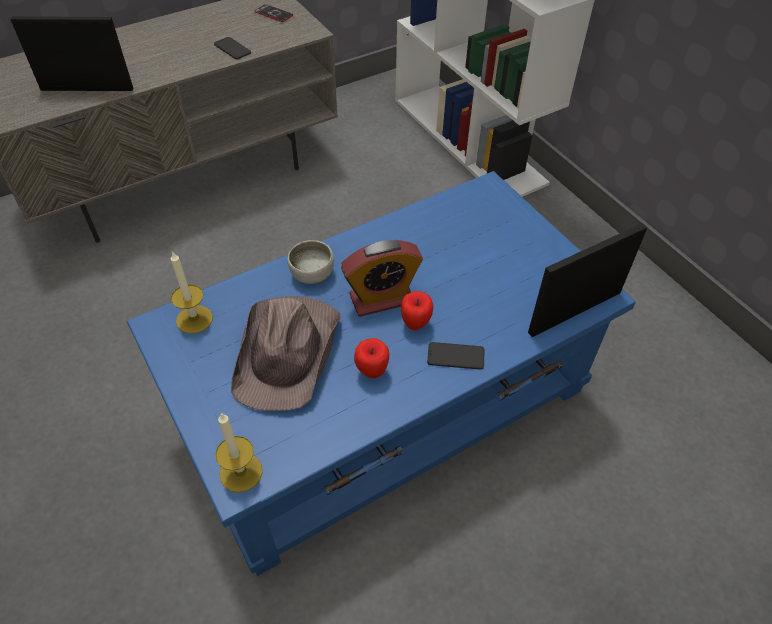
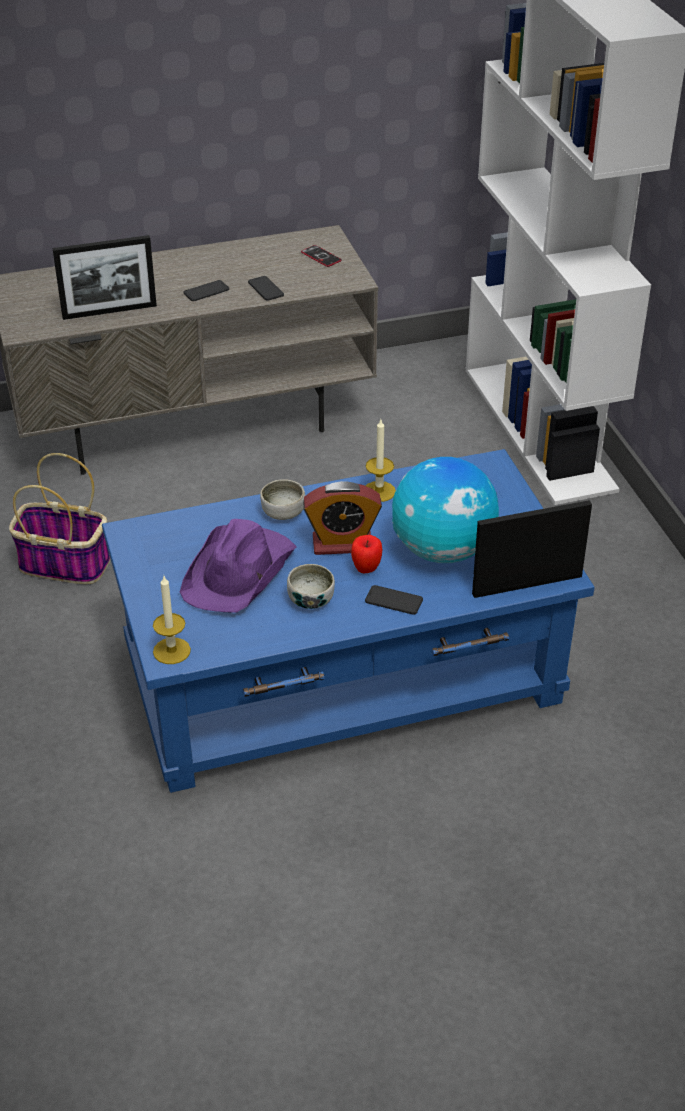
camera: 15 degrees right, 10 degrees down
picture frame [10,16,133,91] -> picture frame turned 150 degrees clockwise [53,235,157,320]
candle [171,251,213,334] -> candle moved to [366,420,396,502]
brown hat [231,296,341,411] -> purple hat [180,519,297,613]
apple [354,338,389,378] -> bowl [287,564,335,609]
none -> basket [9,453,110,584]
none -> phone [184,280,229,301]
none -> globe [392,457,499,563]

